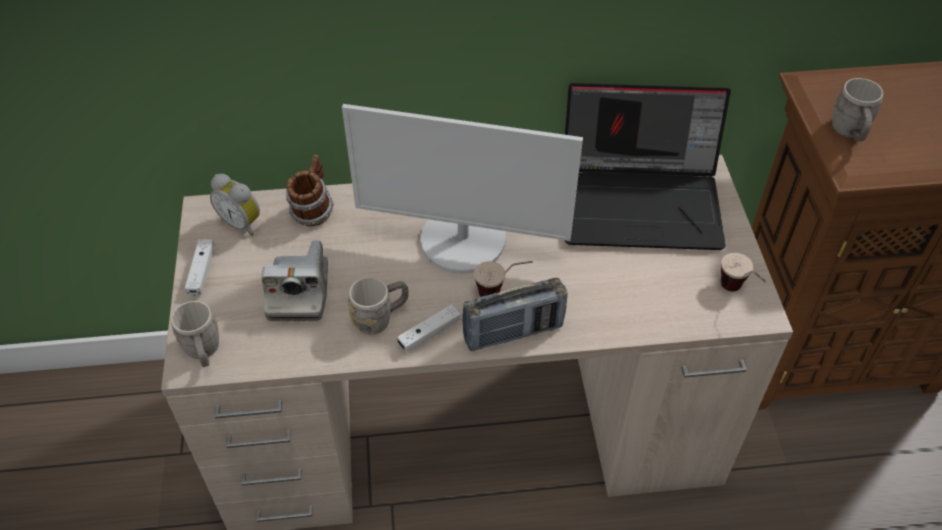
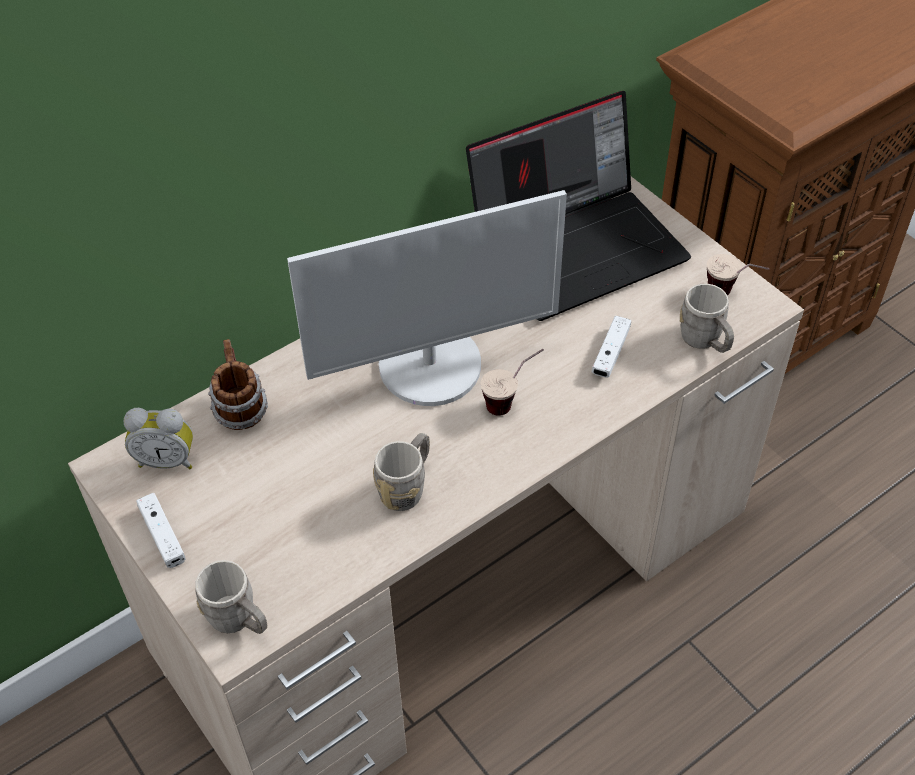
camera: 30 degrees left, 0 degrees up
camera [262,240,328,321] -> none
white game controller [397,304,461,351] -> white game controller moved to [592,316,631,378]
radio [462,278,567,351] -> none
grey mug [832,78,883,141] -> grey mug moved to [679,284,734,353]

